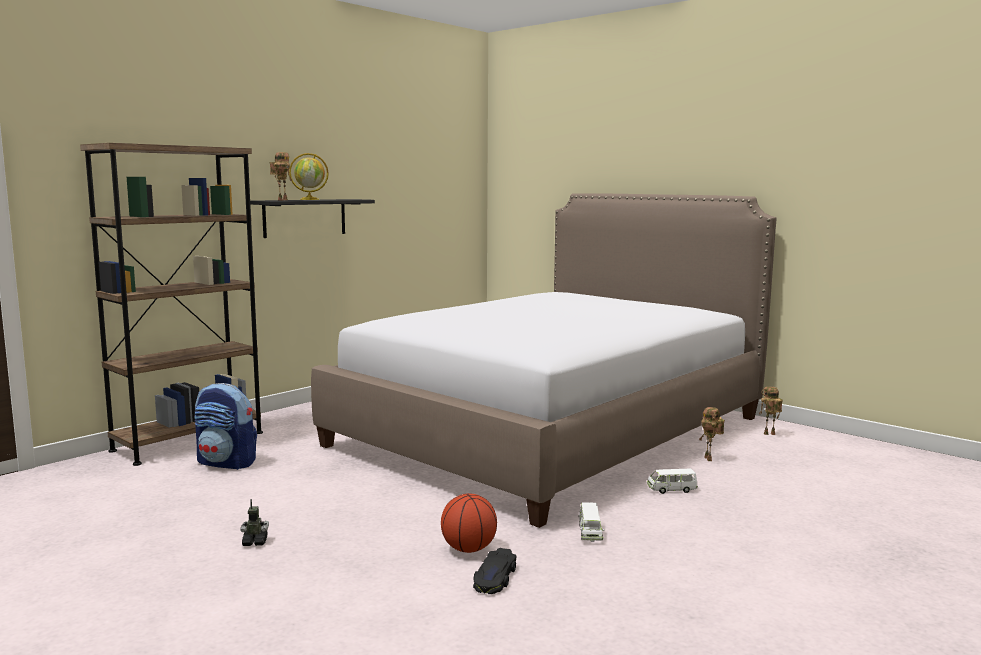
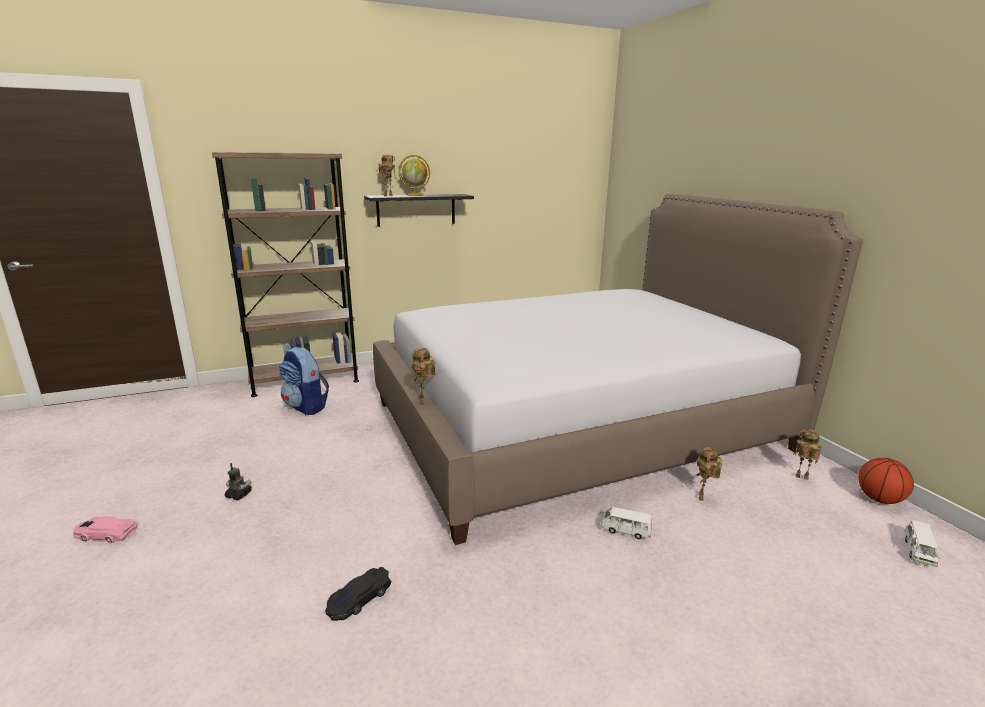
camera: 25 degrees right, 10 degrees up
basketball [441,493,497,553] -> basketball moved to [858,458,914,504]
white toy car [579,502,604,542] -> white toy car moved to [905,520,941,567]
none -> pink toy car [73,516,137,544]
none -> toy robot [411,348,436,404]

